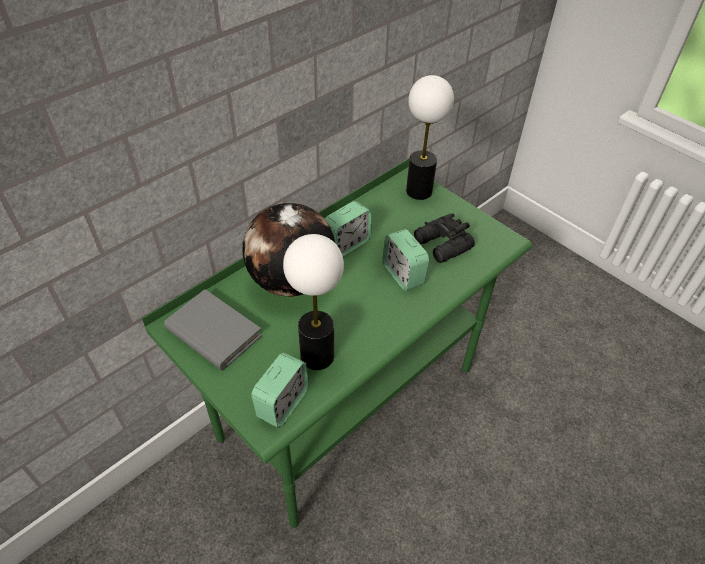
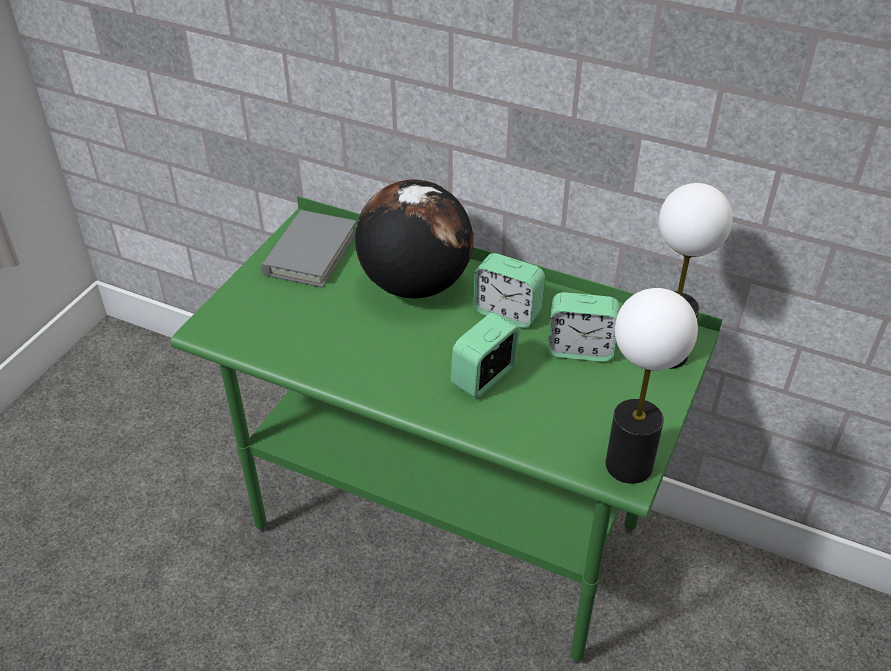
camera: 70 degrees right, 5 degrees down
alarm clock [251,353,309,428] -> alarm clock moved to [548,292,620,362]
table lamp [283,234,344,370] -> table lamp moved to [606,288,698,484]
black binoculars [414,213,475,263] -> none

